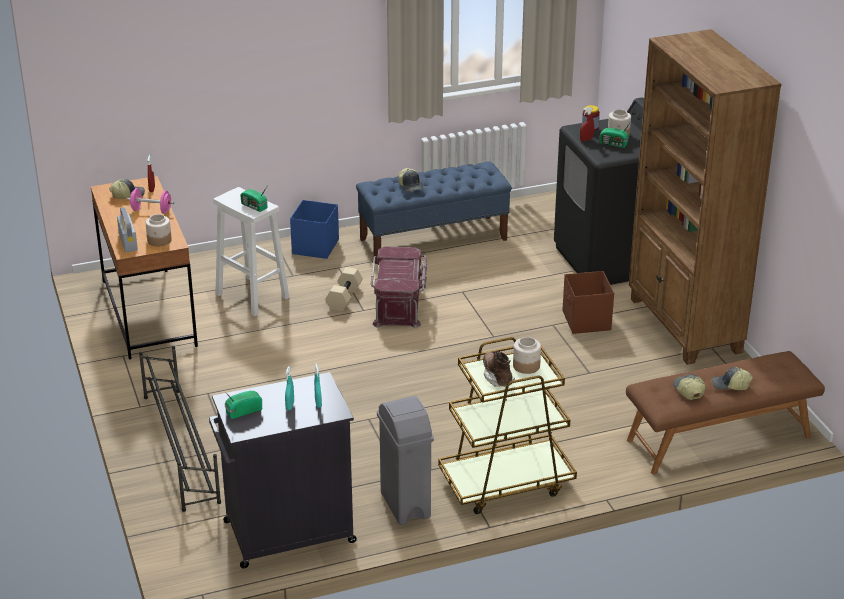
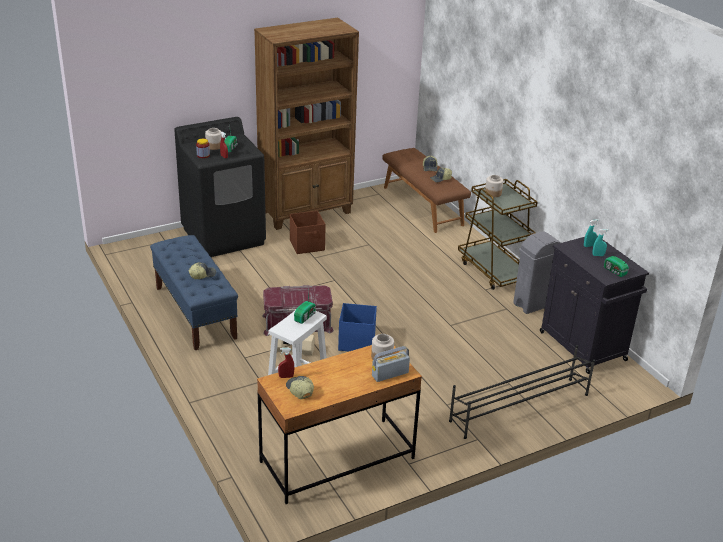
camera: 100 degrees left, 0 degrees up
pink dumbbell [127,188,174,214] -> none
blue storage box [290,200,339,259] -> blue storage box moved to [338,303,377,351]
brown boot [483,350,515,387] -> none

